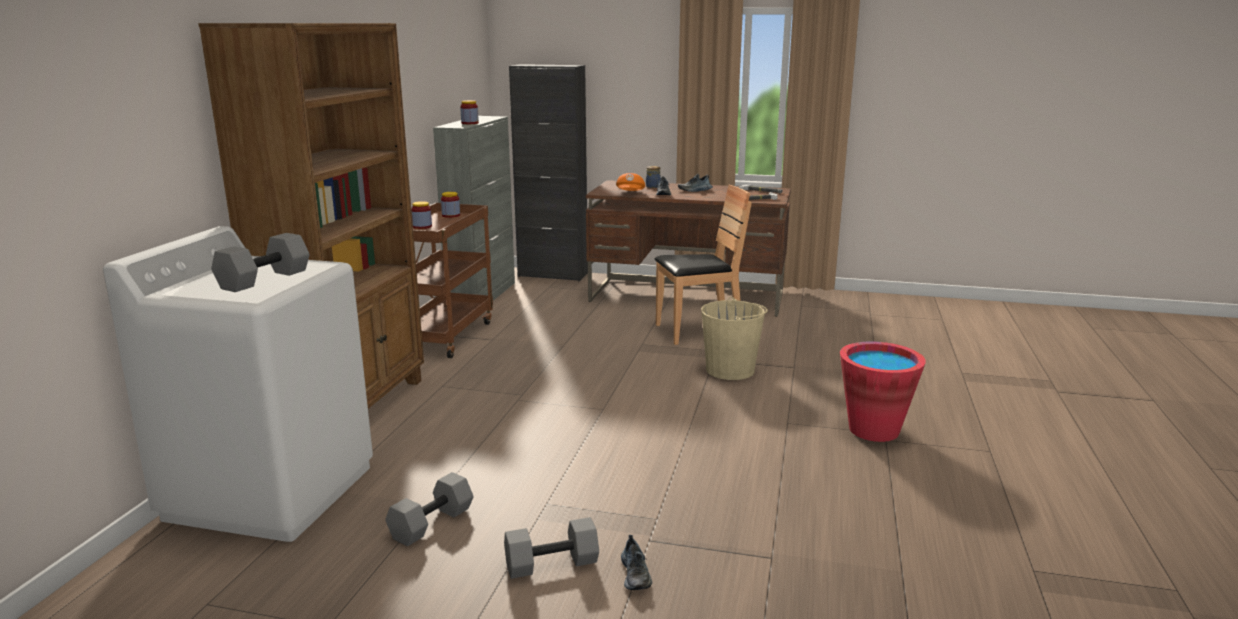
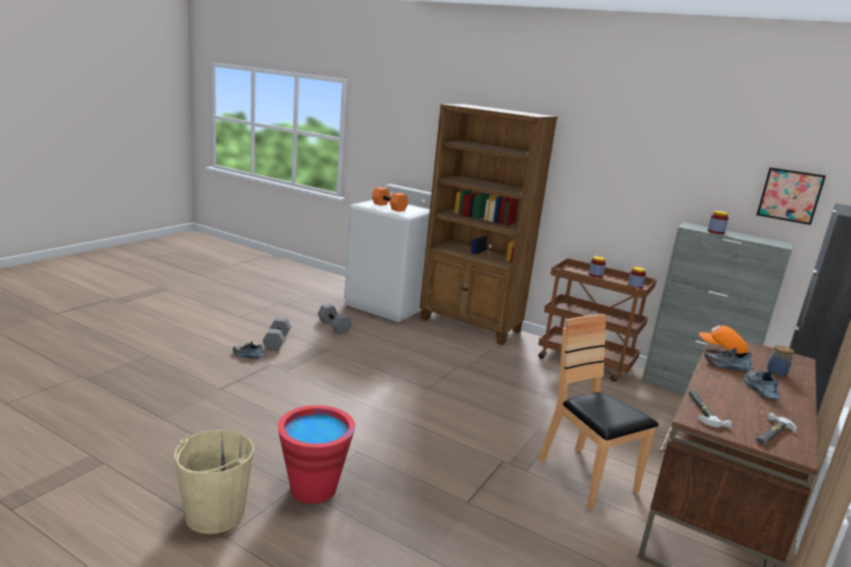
camera: 105 degrees right, 0 degrees up
grey dumbbell [211,233,310,292] -> orange dumbbell [372,187,409,212]
brown chair [655,185,752,345] -> brown chair turned 150 degrees clockwise [538,314,659,510]
beige bucket [701,297,768,380] -> beige bucket moved to [174,429,253,534]
none -> picture [757,167,826,225]

